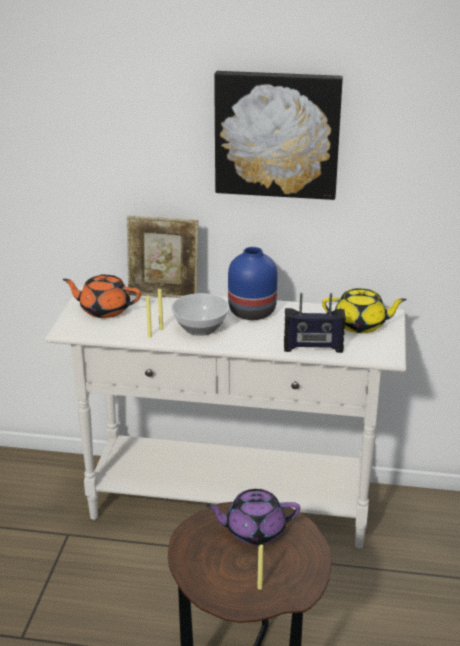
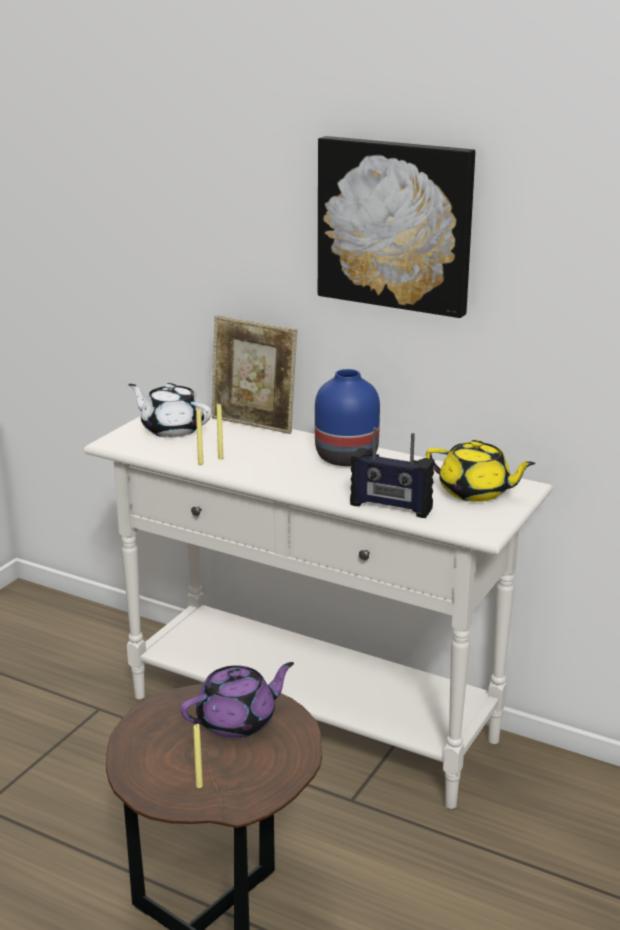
camera: 20 degrees right, 5 degrees down
orange teapot [62,274,141,318] -> white teapot [128,383,212,438]
bowl [171,293,229,336] -> none
purple teapot [205,489,300,545] -> purple teapot turned 135 degrees clockwise [180,662,294,738]

